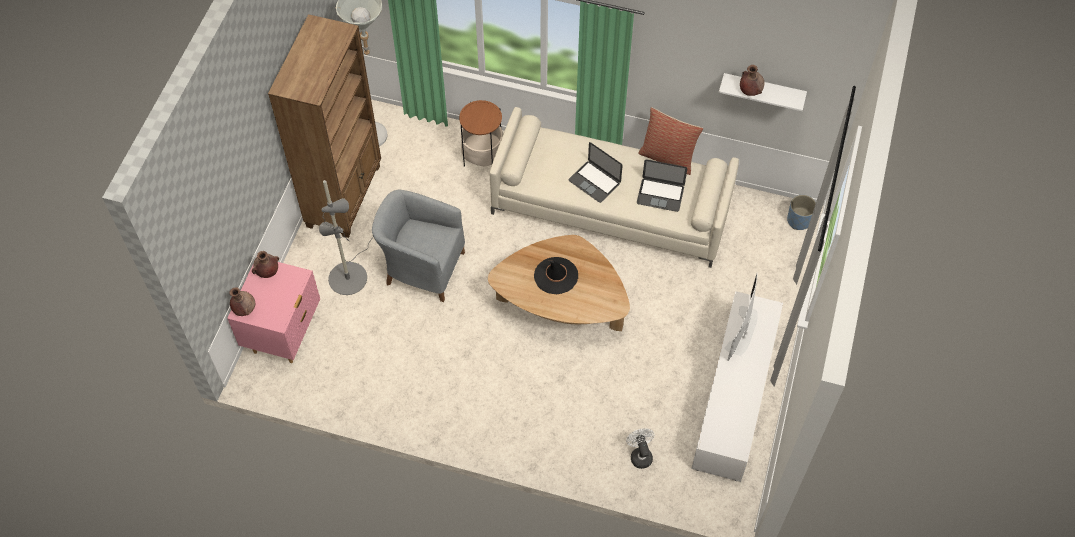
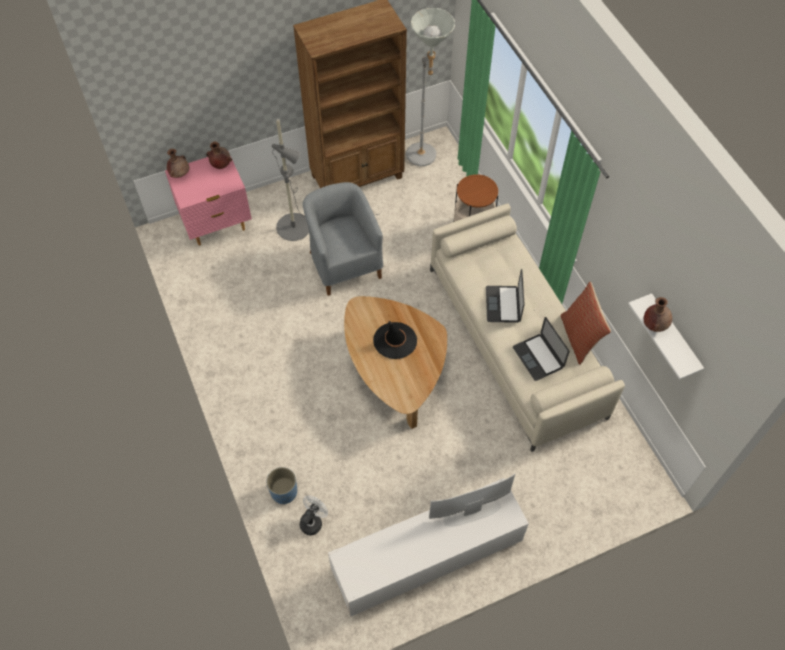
camera: 50 degrees right, 0 degrees up
blue planter [787,195,816,230] -> blue planter moved to [267,467,297,504]

